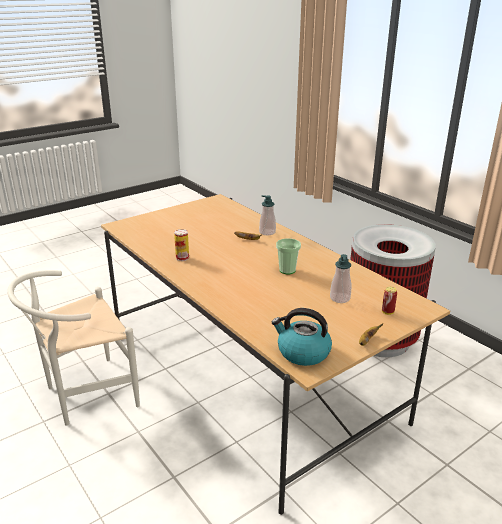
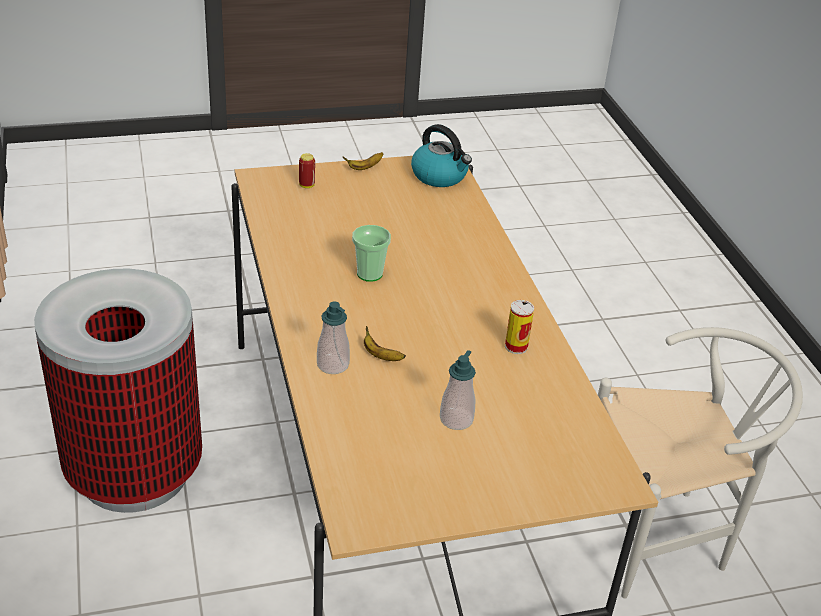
camera: 160 degrees left, 10 degrees up
soap dispenser [330,254,351,303] -> soap dispenser moved to [440,350,476,430]

